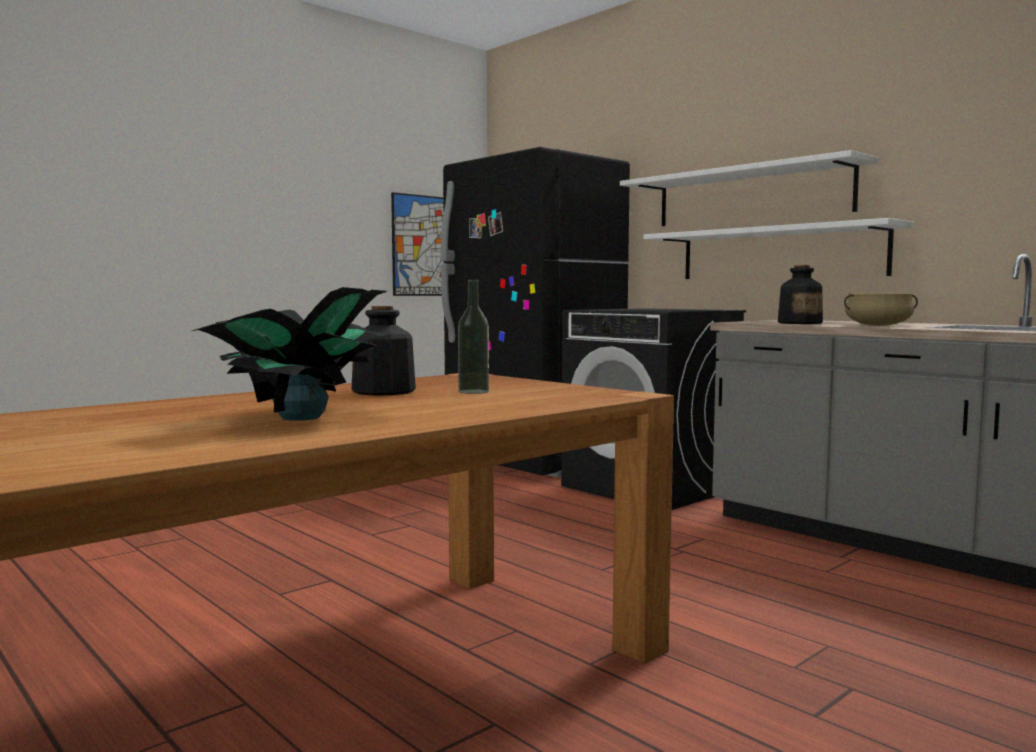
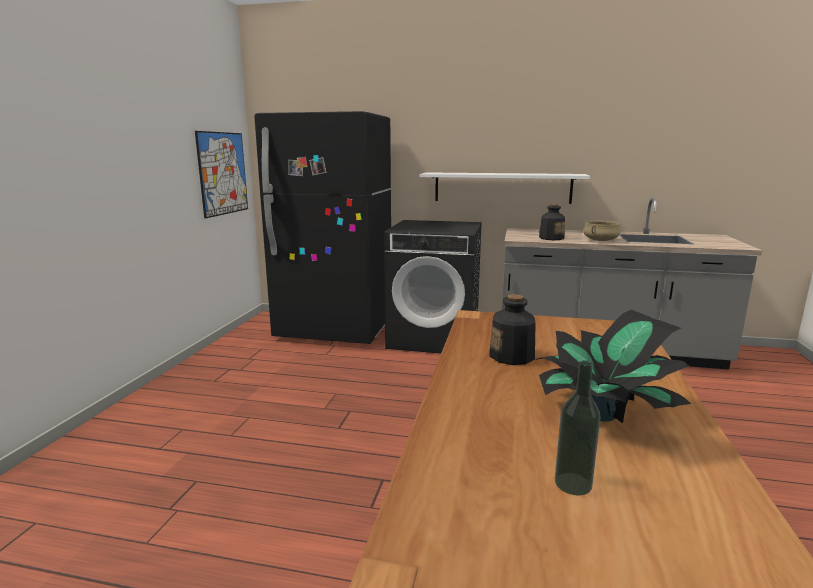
camera: 35 degrees left, 10 degrees up
bottle [458,280,489,394] -> bottle moved to [555,360,600,496]
white shelf [620,150,879,226] -> none

